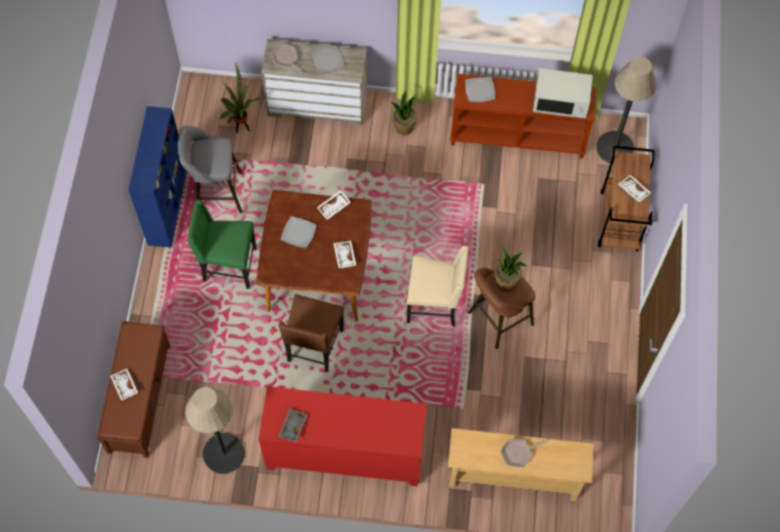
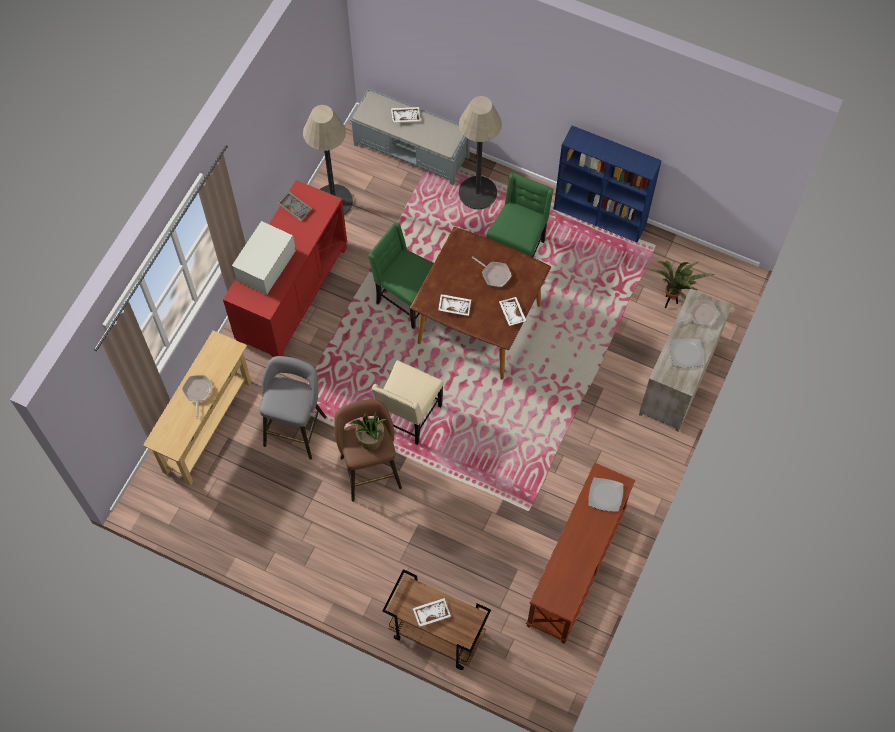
camera: 110 degrees right, 0 degrees up
brown bench [97,321,170,458] -> grey bench [350,88,470,185]
grey stool [178,126,242,213] -> grey stool moved to [259,356,327,460]
brown chair [278,294,344,372] -> green chair [368,222,434,329]
plate [281,216,317,248] -> frying pan [472,256,512,287]
potted plant [391,90,417,136] -> none
white microwave [533,68,593,119] -> white microwave moved to [232,221,296,295]
floor lamp [596,57,657,163] -> floor lamp moved to [459,96,502,209]

